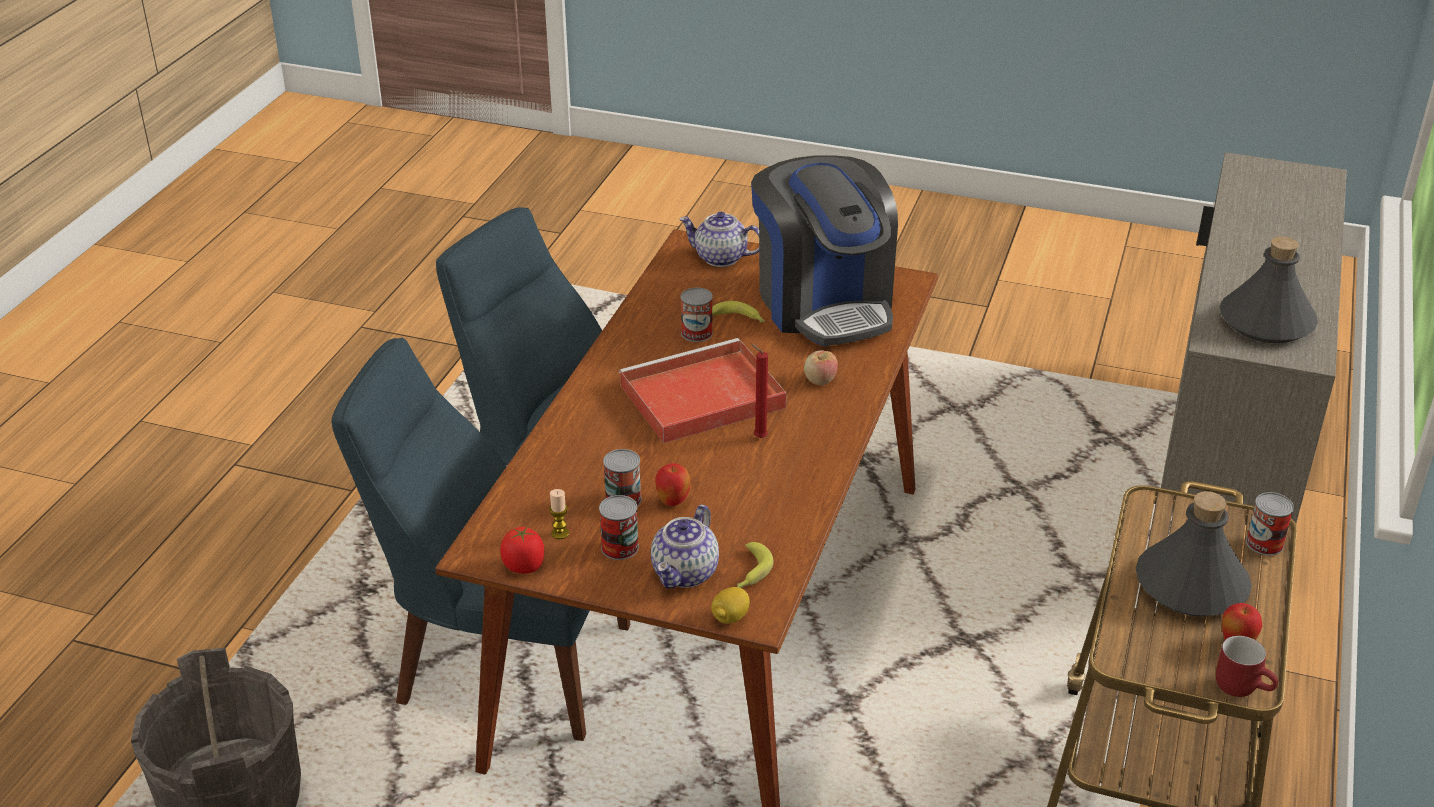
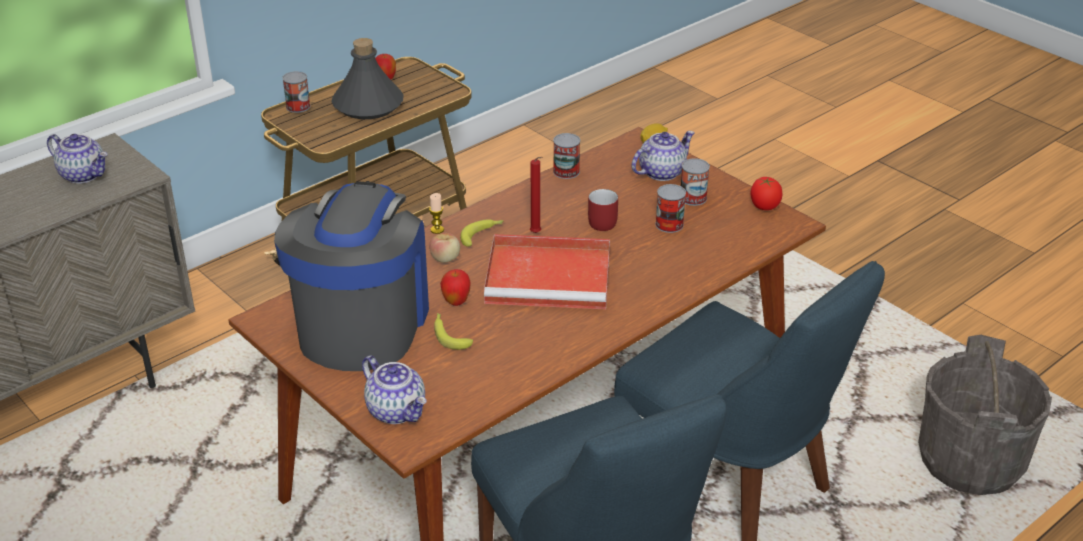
camera: 150 degrees left, 0 degrees up
candle [549,489,569,539] -> candle moved to [429,193,444,234]
apple [655,463,691,506] -> apple moved to [440,269,471,306]
can [681,287,713,342] -> can moved to [553,133,580,179]
banana [737,542,774,588] -> banana moved to [460,219,504,247]
red mug [1216,636,1278,697] -> red mug moved to [588,189,618,231]
grey bottle [1220,236,1318,343] -> teapot [47,134,107,184]

